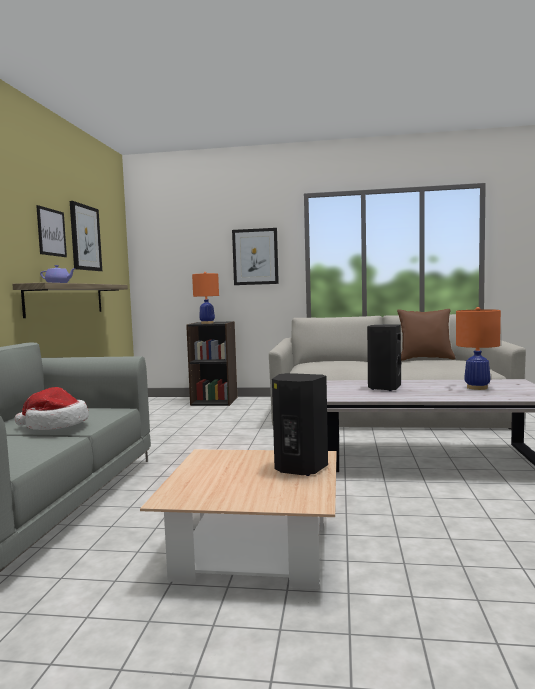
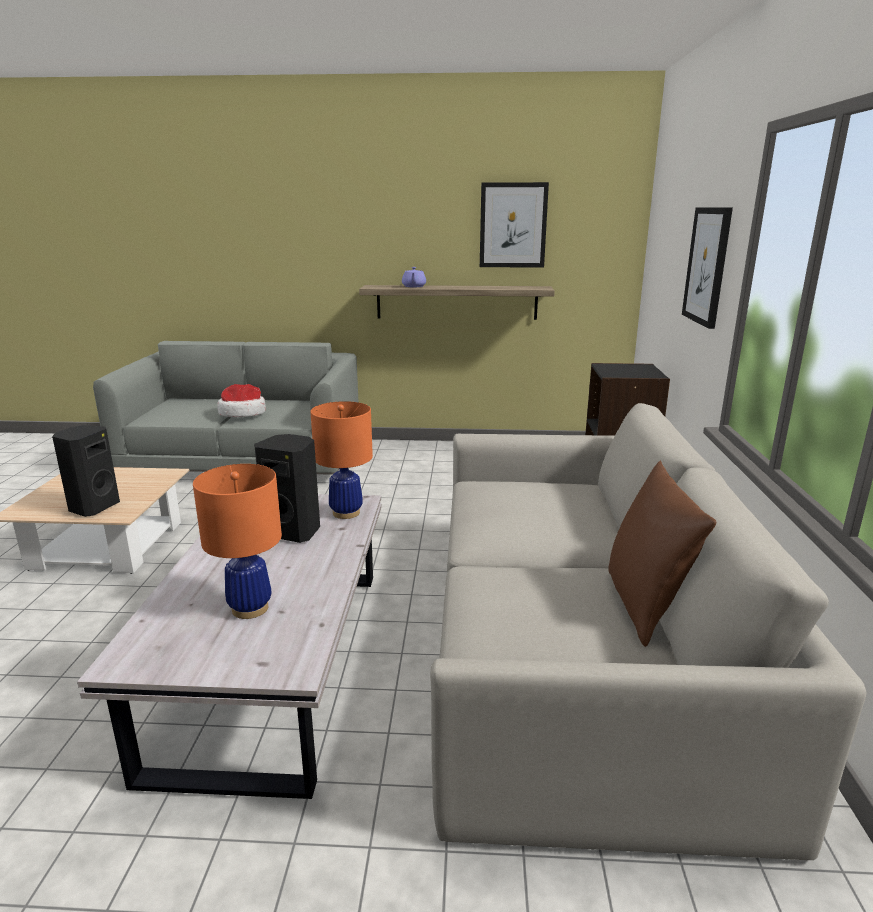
camera: 85 degrees right, 15 degrees up
picture [36,205,67,257] -> none
orange table lamp [192,272,219,324] -> orange table lamp moved to [310,401,373,519]

